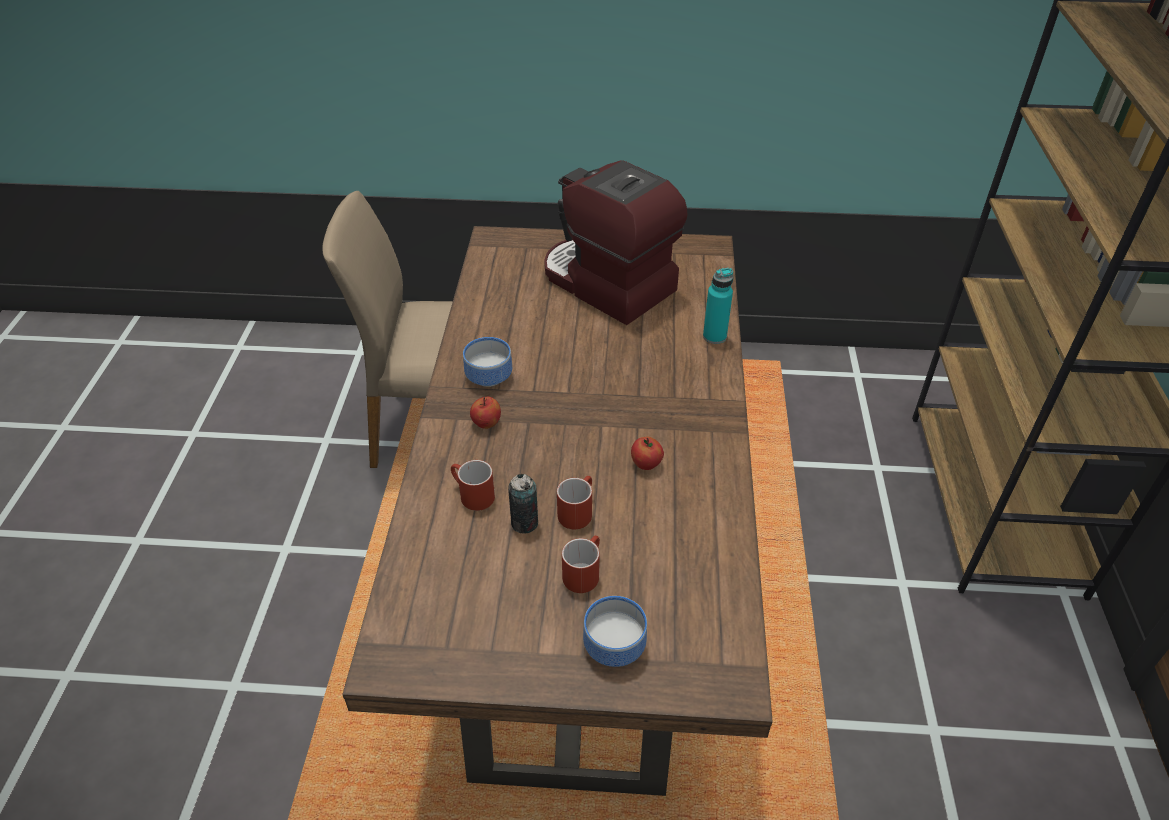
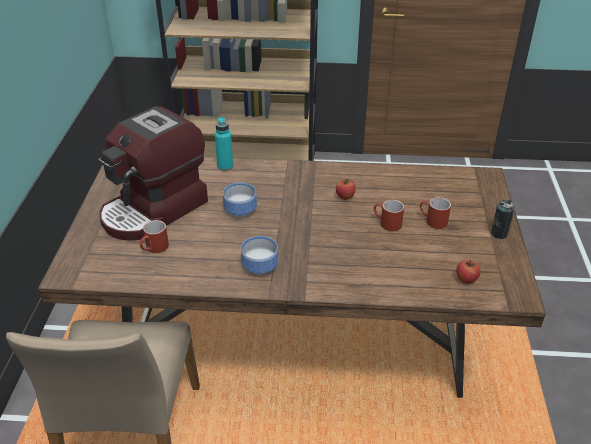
camera: 90 degrees left, 5 degrees down
red mug [451,460,495,511] -> red mug moved to [140,220,169,253]
apple [470,397,501,429] -> apple moved to [456,260,481,284]
can [508,474,538,534] -> can moved to [491,200,515,239]
bowl [583,596,647,667] -> bowl moved to [223,183,257,217]

